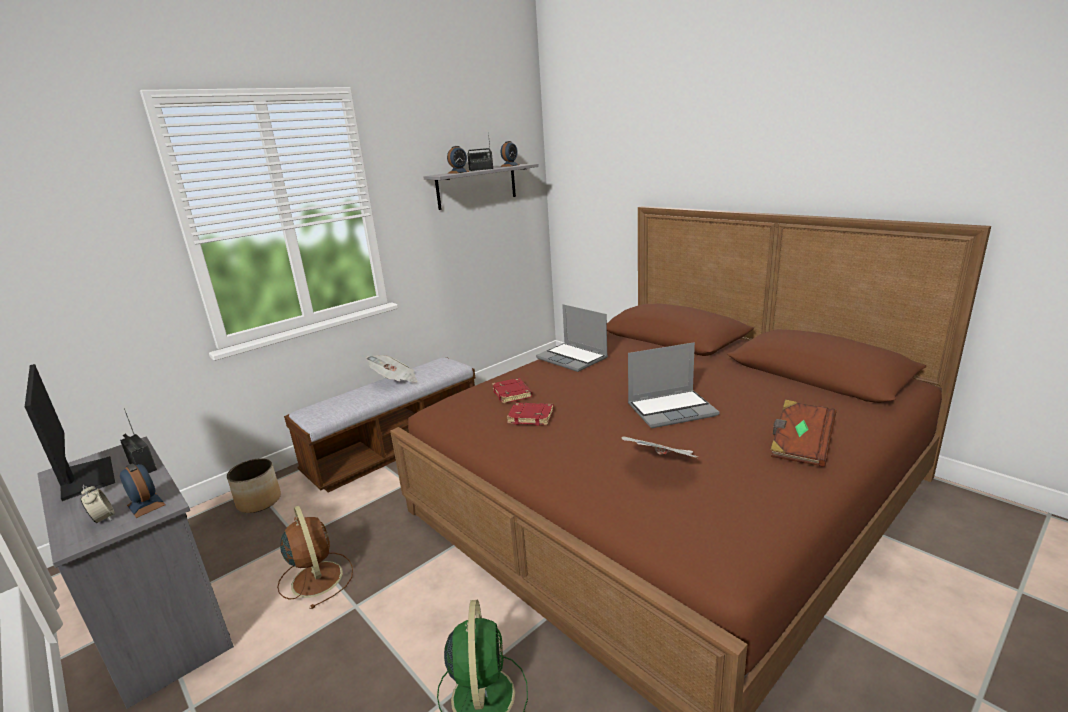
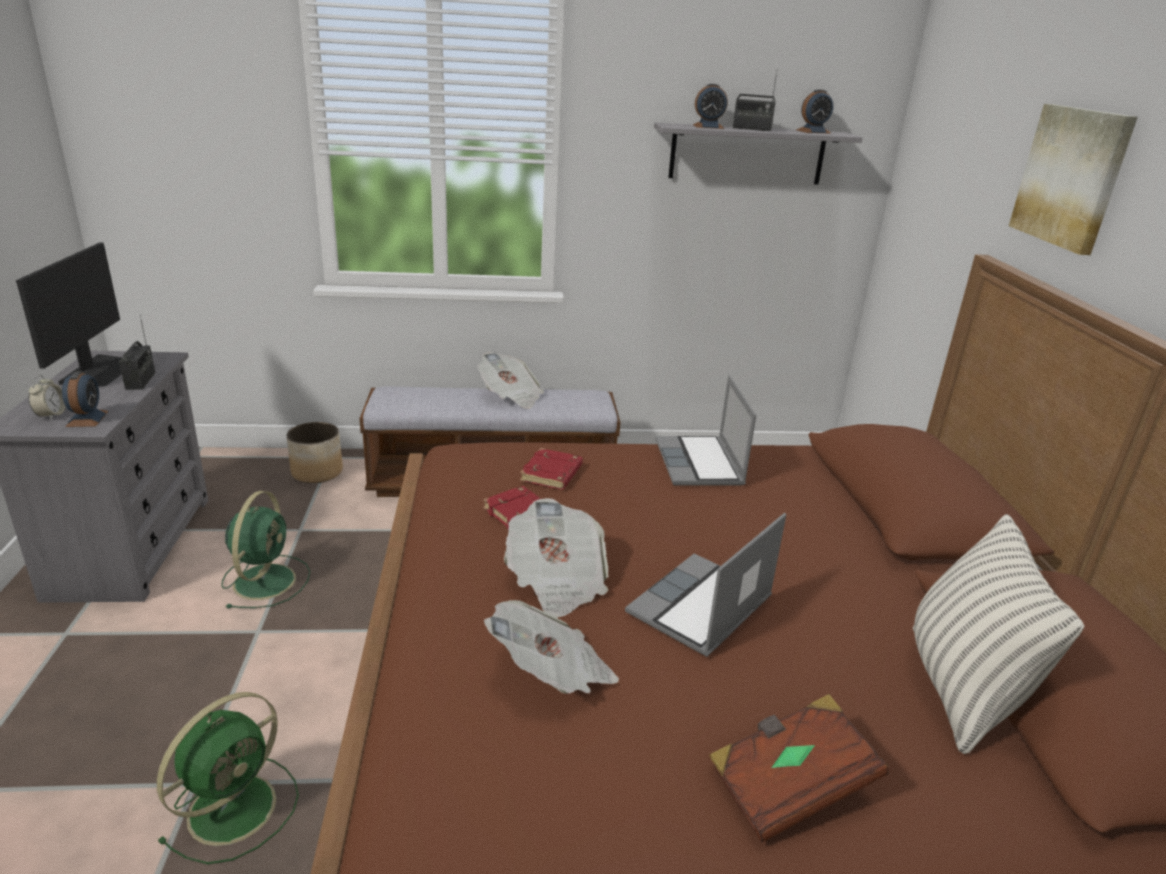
camera: 35 degrees right, 5 degrees up
brown fan [277,506,353,609] -> green fan [222,491,310,609]
laptop [628,342,719,428] -> laptop turned 105 degrees clockwise [625,513,786,657]
none -> newspaper [504,498,608,618]
none -> pillow [913,514,1085,754]
none -> picture [1009,104,1138,255]

